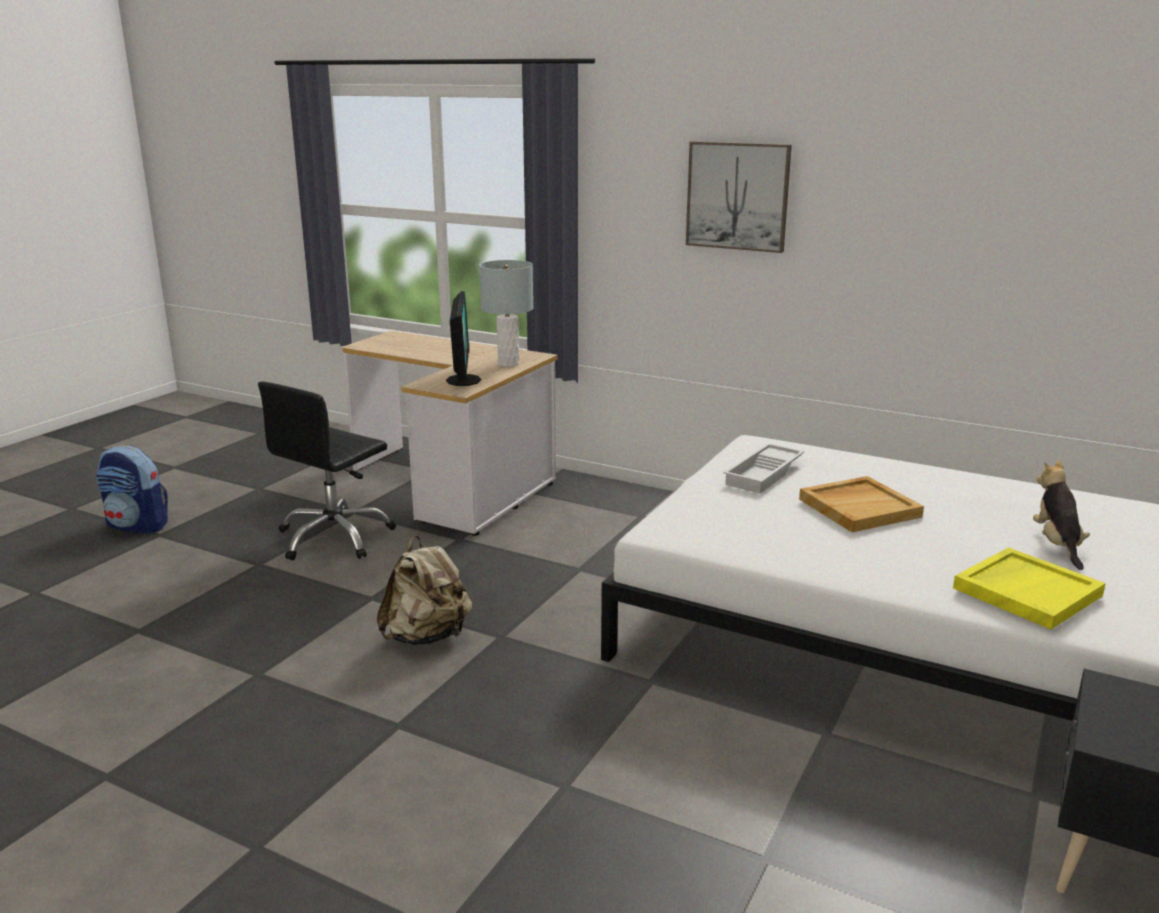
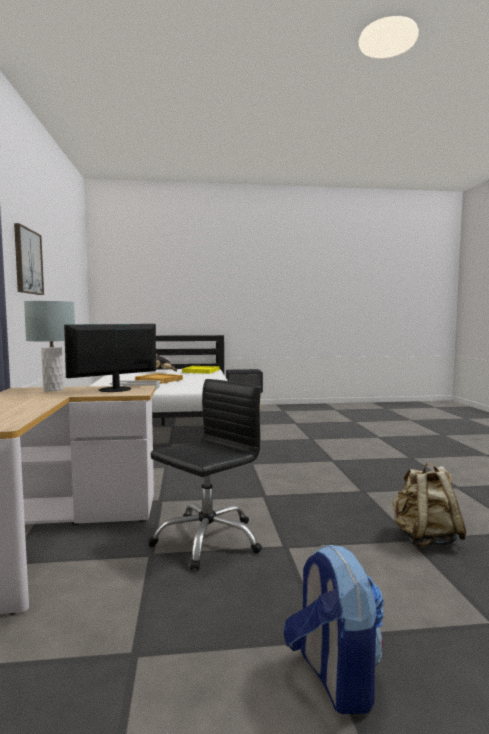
camera: 125 degrees left, 15 degrees down
black office chair [258,381,396,560] -> black office chair turned 45 degrees counterclockwise [148,379,262,571]
beige backpack [376,536,472,646] -> beige backpack moved to [392,463,466,547]

